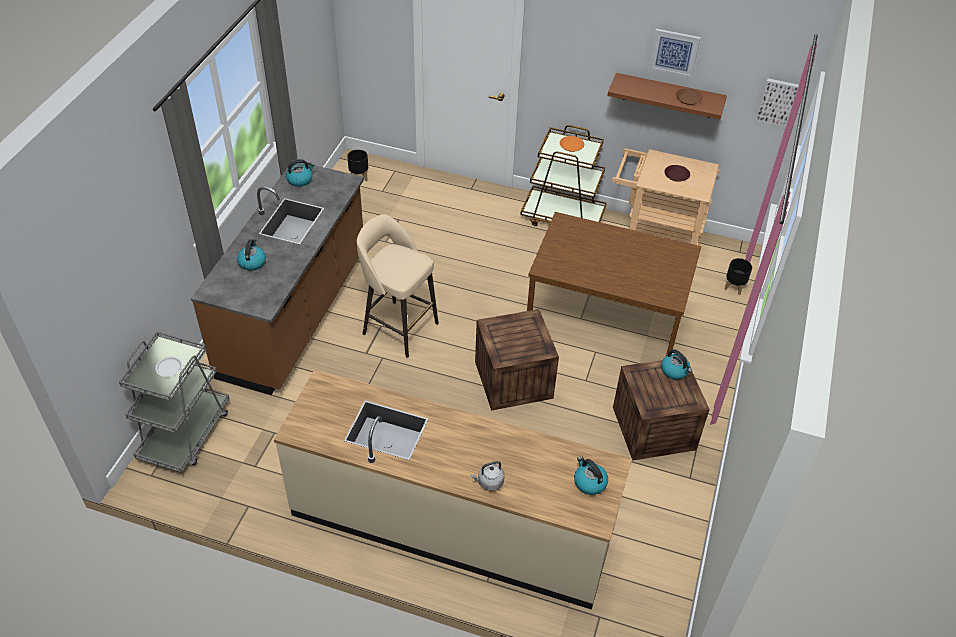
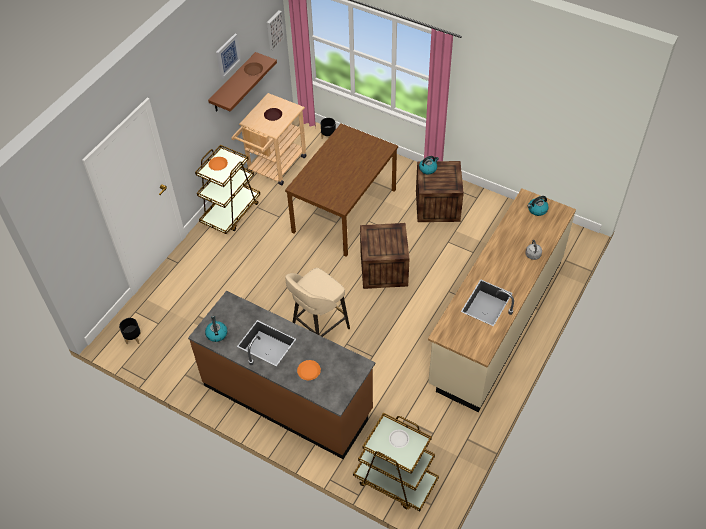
camera: 75 degrees left, 5 degrees up
grey cart [119,331,230,473] -> brown cart [353,412,439,511]
kettle [237,239,266,271] -> orange plate [297,360,321,380]

